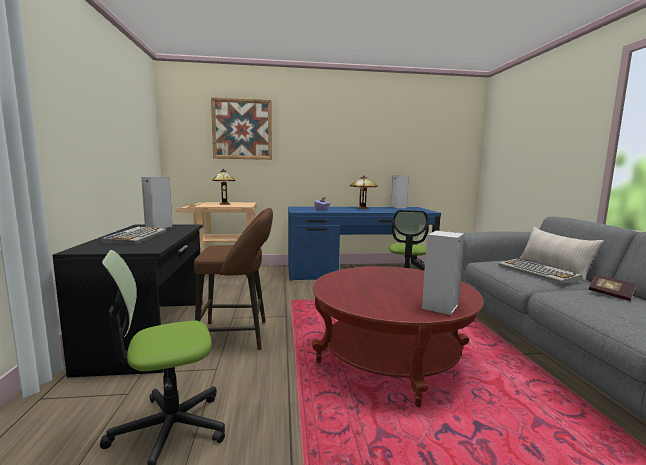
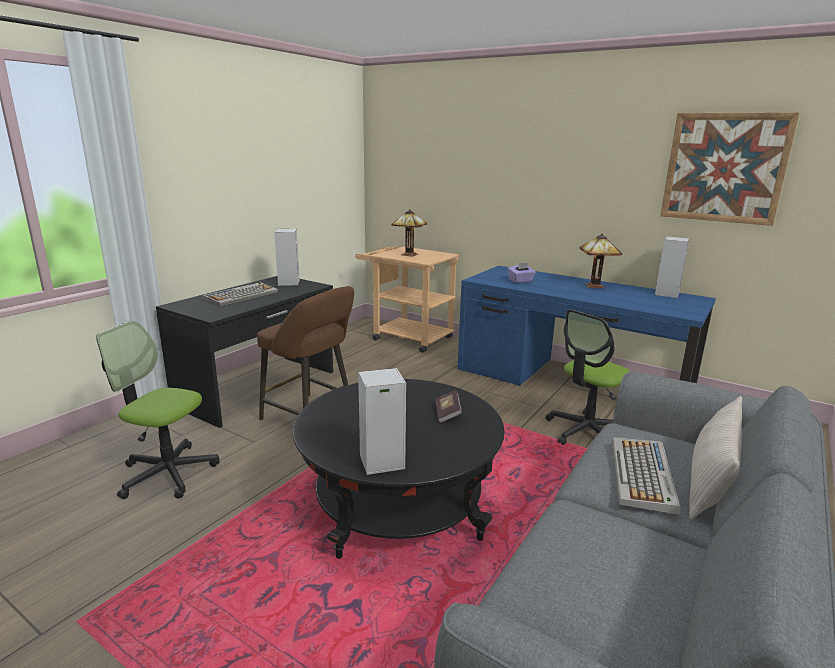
camera: 40 degrees right, 10 degrees up
picture [211,98,272,160] -> picture moved to [660,112,800,226]
red coffee table [312,266,484,407] -> black coffee table [293,379,505,559]
book [589,275,637,301] -> book moved to [435,390,462,423]

